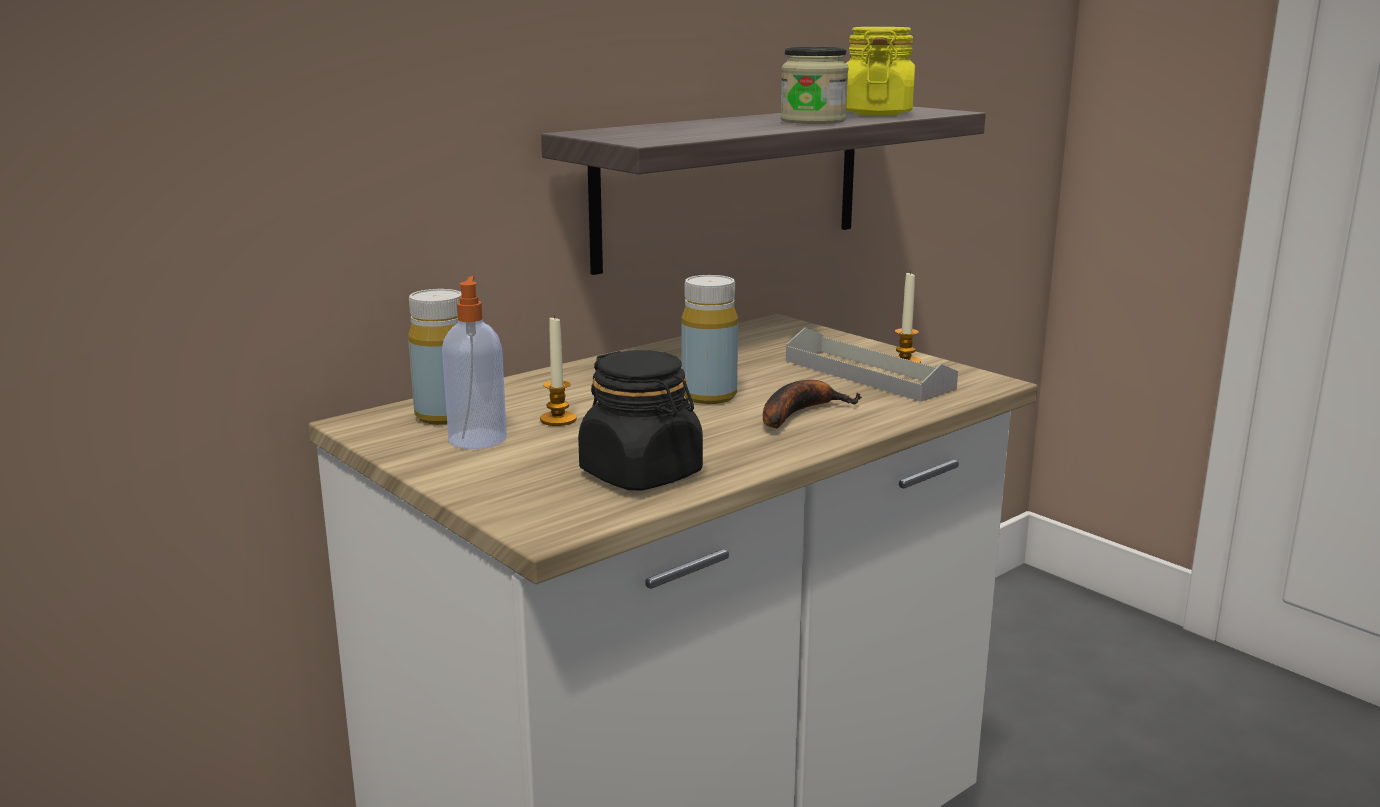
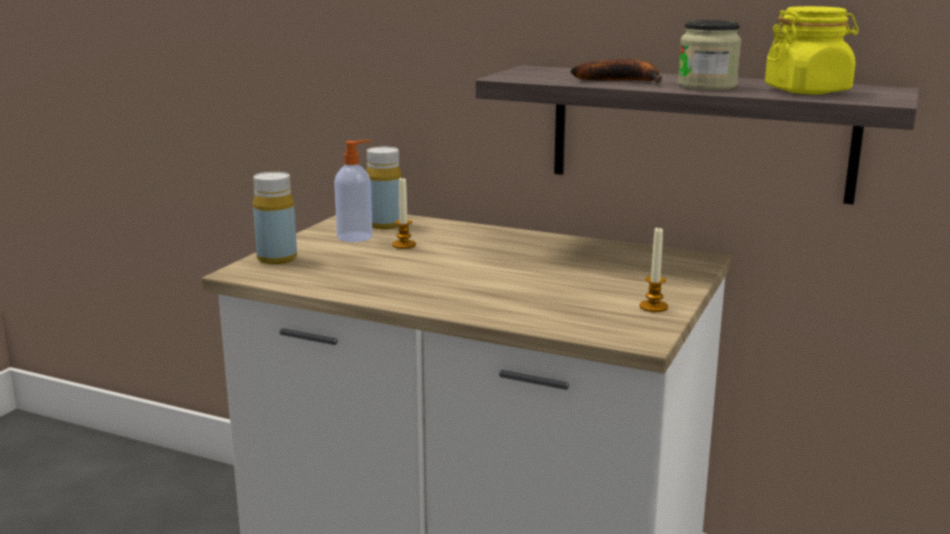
camera: 65 degrees right, 0 degrees up
black jar [578,350,703,491] -> none
yellow bottle [681,275,738,404] -> yellow bottle moved to [253,172,297,264]
banana [763,380,862,428] -> banana moved to [570,59,662,83]
grey tray [786,328,958,402] -> none

